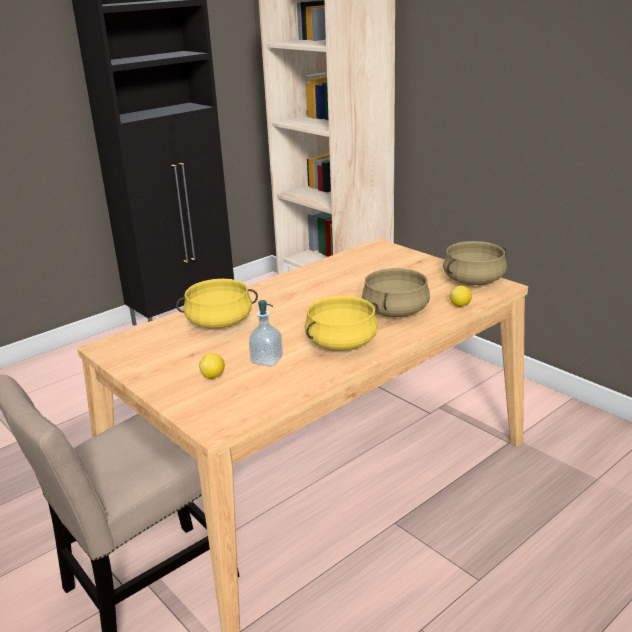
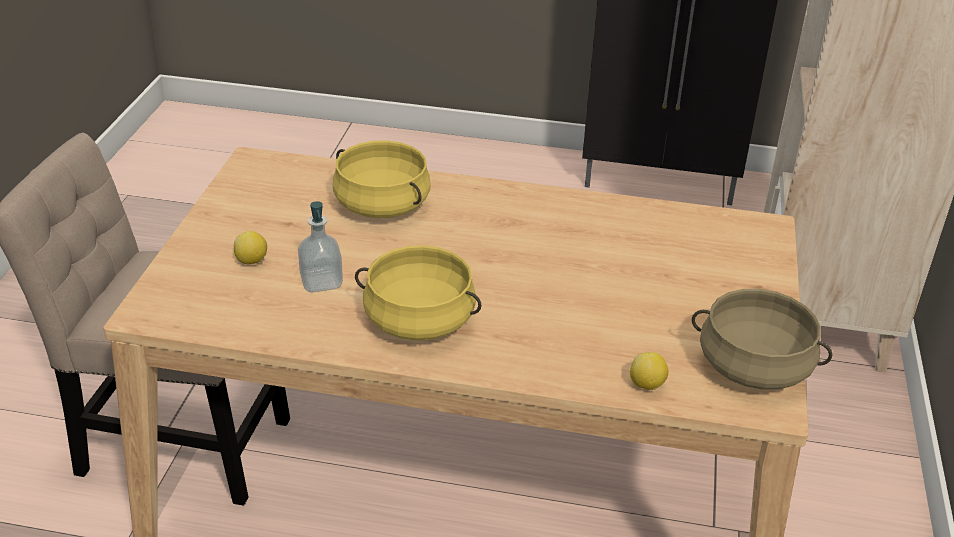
camera: 50 degrees right, 10 degrees up
beige cooking pot [362,268,430,317] -> none

